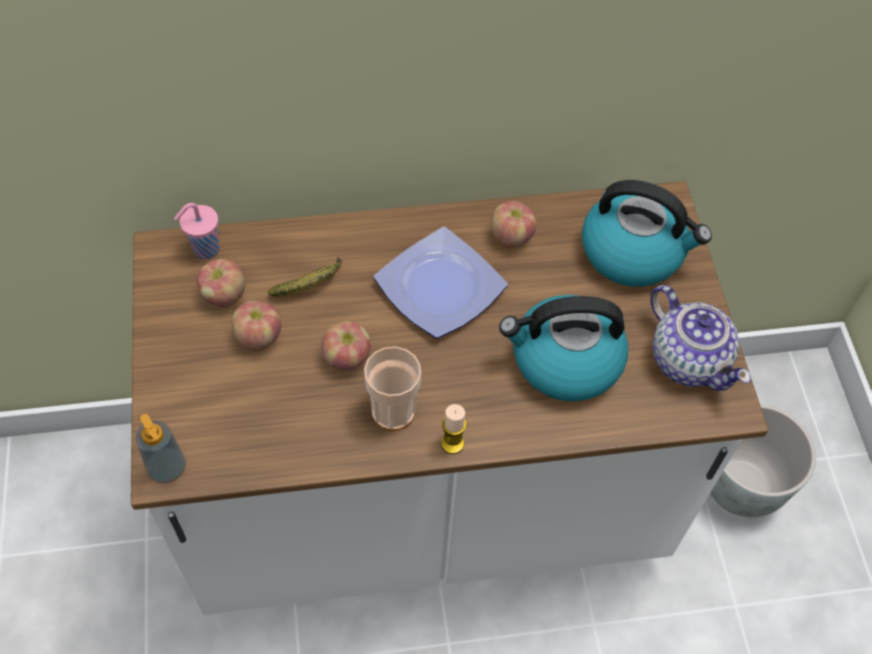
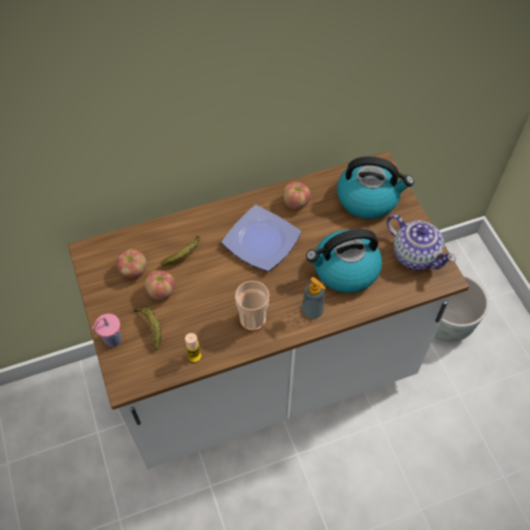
camera: 10 degrees left, 0 degrees up
soap dispenser [135,414,186,483] -> soap dispenser moved to [301,277,326,319]
pink cup [174,203,219,259] -> pink cup moved to [92,314,122,347]
apple [321,321,371,371] -> none
candle [441,404,466,454] -> candle moved to [185,333,202,363]
none -> banana [134,308,162,350]

